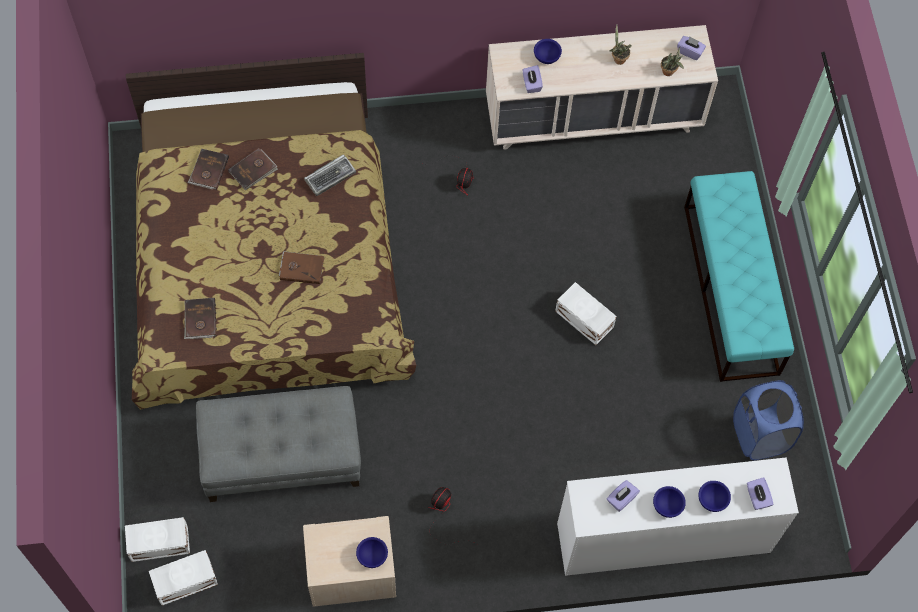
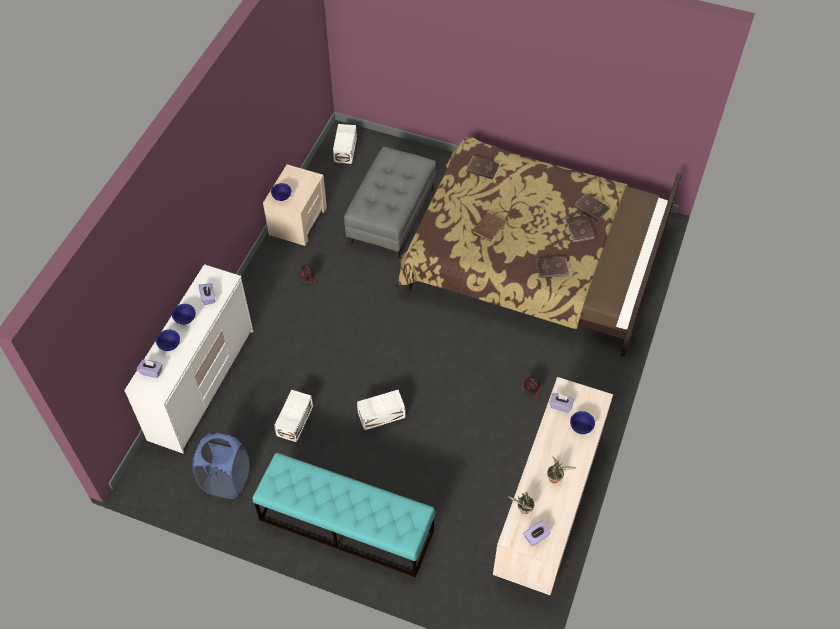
camera: 120 degrees right, 10 degrees down
white storage box [125,517,190,562] -> white storage box moved to [274,390,313,442]
keyboard [304,154,356,196] -> brown book [536,256,570,278]

